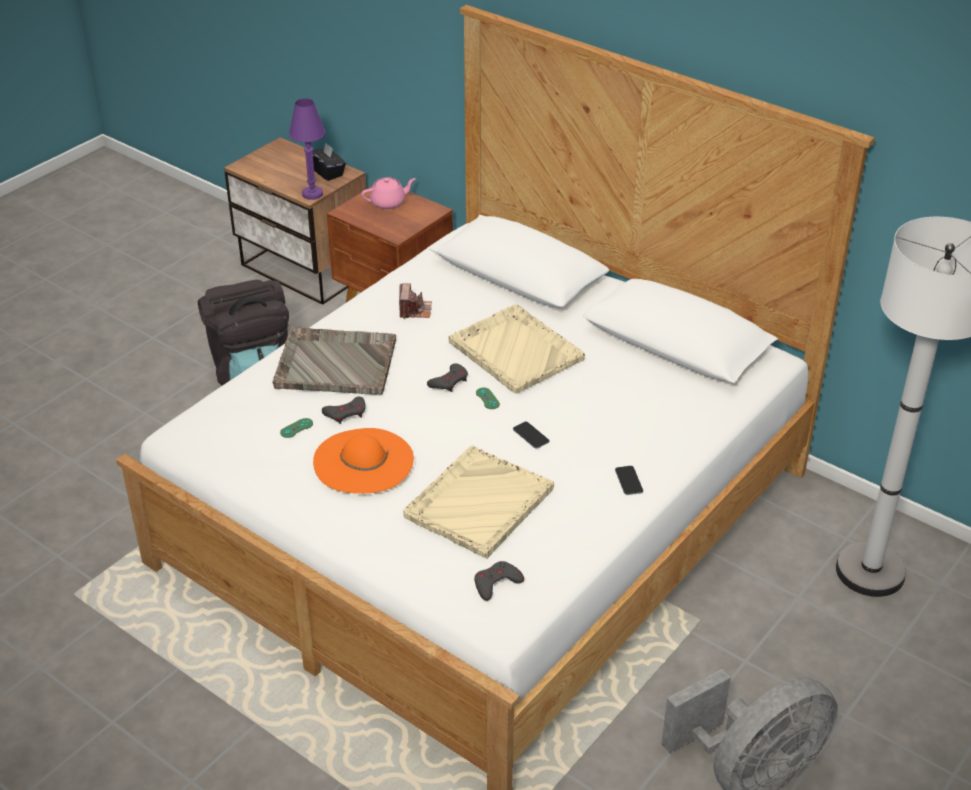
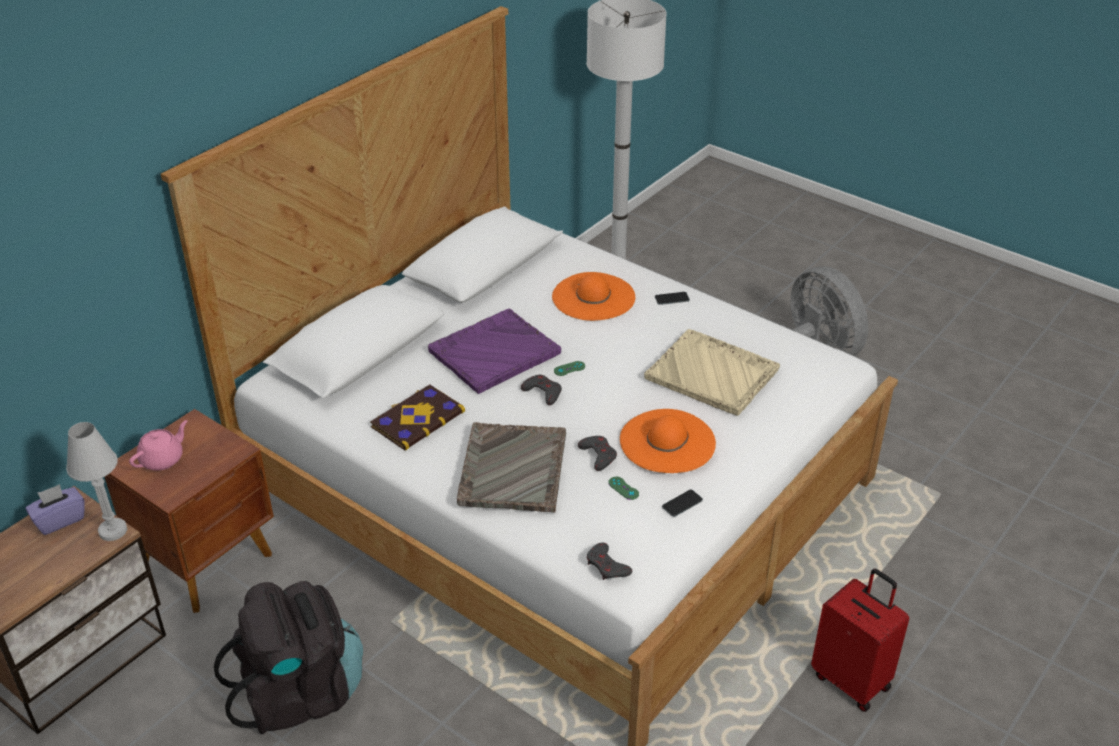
camera: 90 degrees left, 0 degrees up
purple table lamp [289,98,326,200] -> white table lamp [66,422,127,541]
black tissue box [312,143,346,181] -> purple tissue box [25,484,85,535]
pink teapot [361,178,416,209] -> pink teapot turned 60 degrees clockwise [129,420,187,471]
camera [399,283,432,319] -> book [370,385,465,450]
beige tray [449,304,585,394] -> purple tray [428,308,561,394]
grey game controller [474,561,524,601] -> grey game controller moved to [587,543,632,580]
phone [513,422,549,449] -> phone moved to [662,490,703,517]
none -> orange hat [552,272,635,321]
none -> red suitcase [811,569,909,712]

